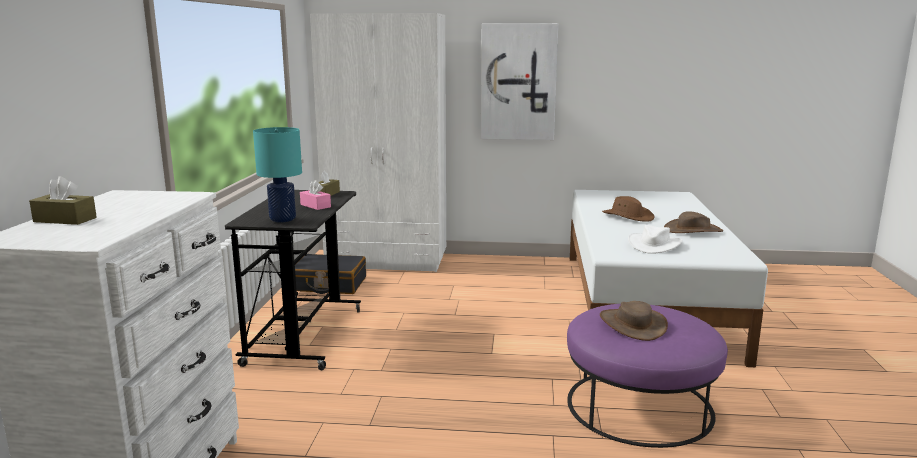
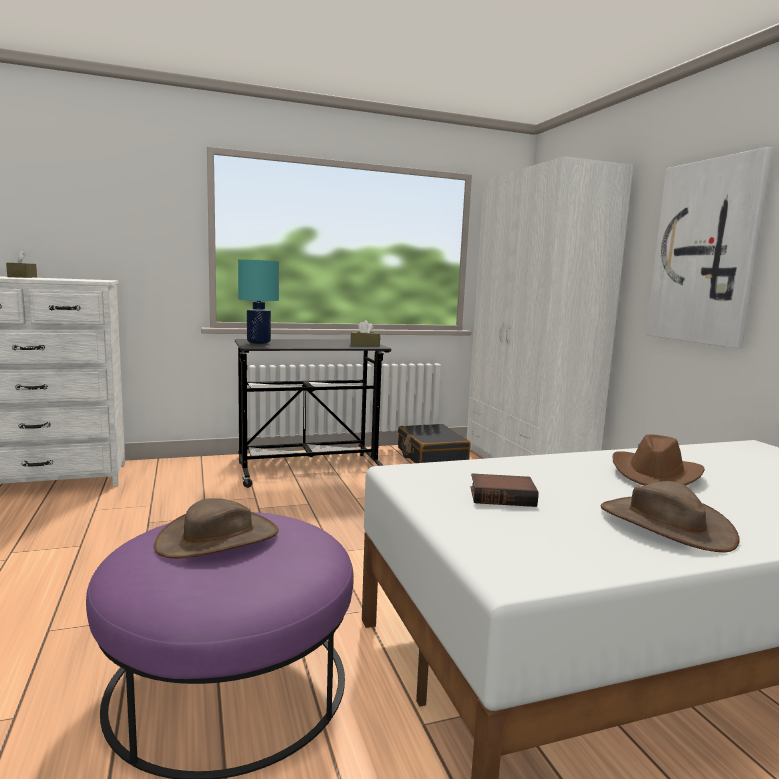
camera: 65 degrees right, 5 degrees down
pink tissue box [300,180,331,210] -> none
white hat [628,225,683,254] -> book [470,473,538,507]

